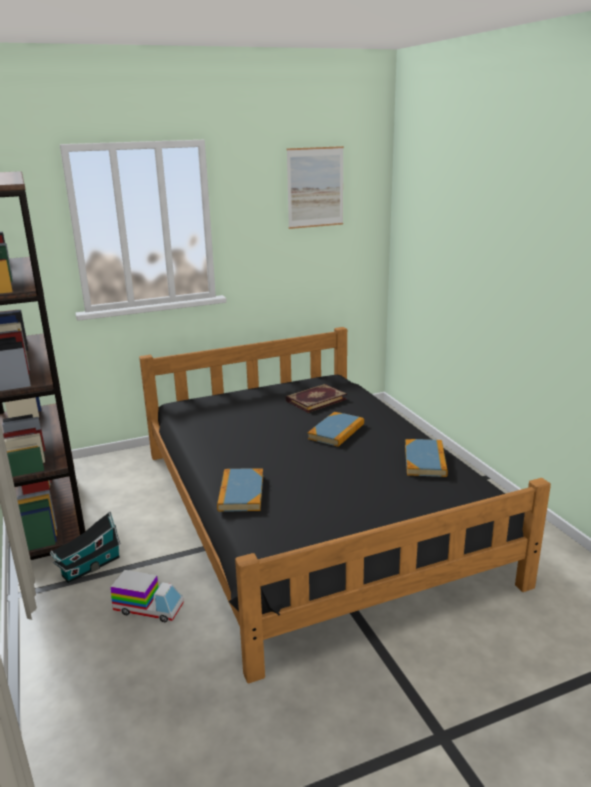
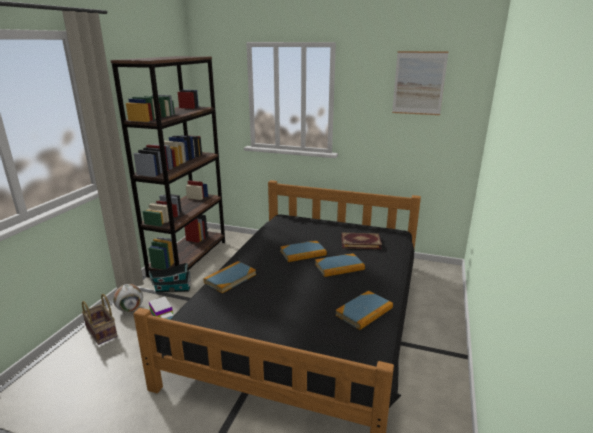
camera: 40 degrees right, 0 degrees up
none -> basket [82,294,117,345]
none -> football [113,284,143,312]
none -> book [280,241,327,262]

